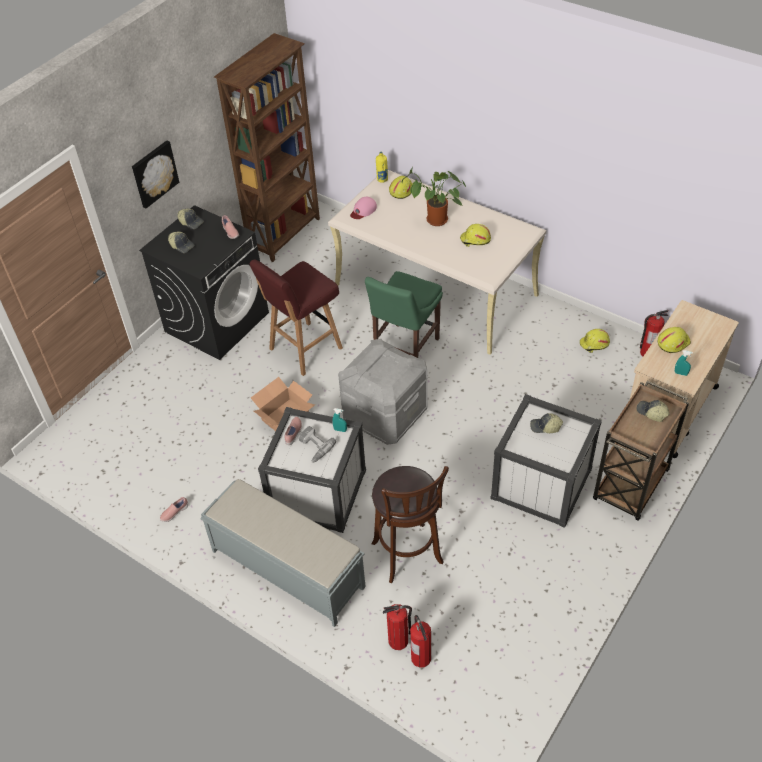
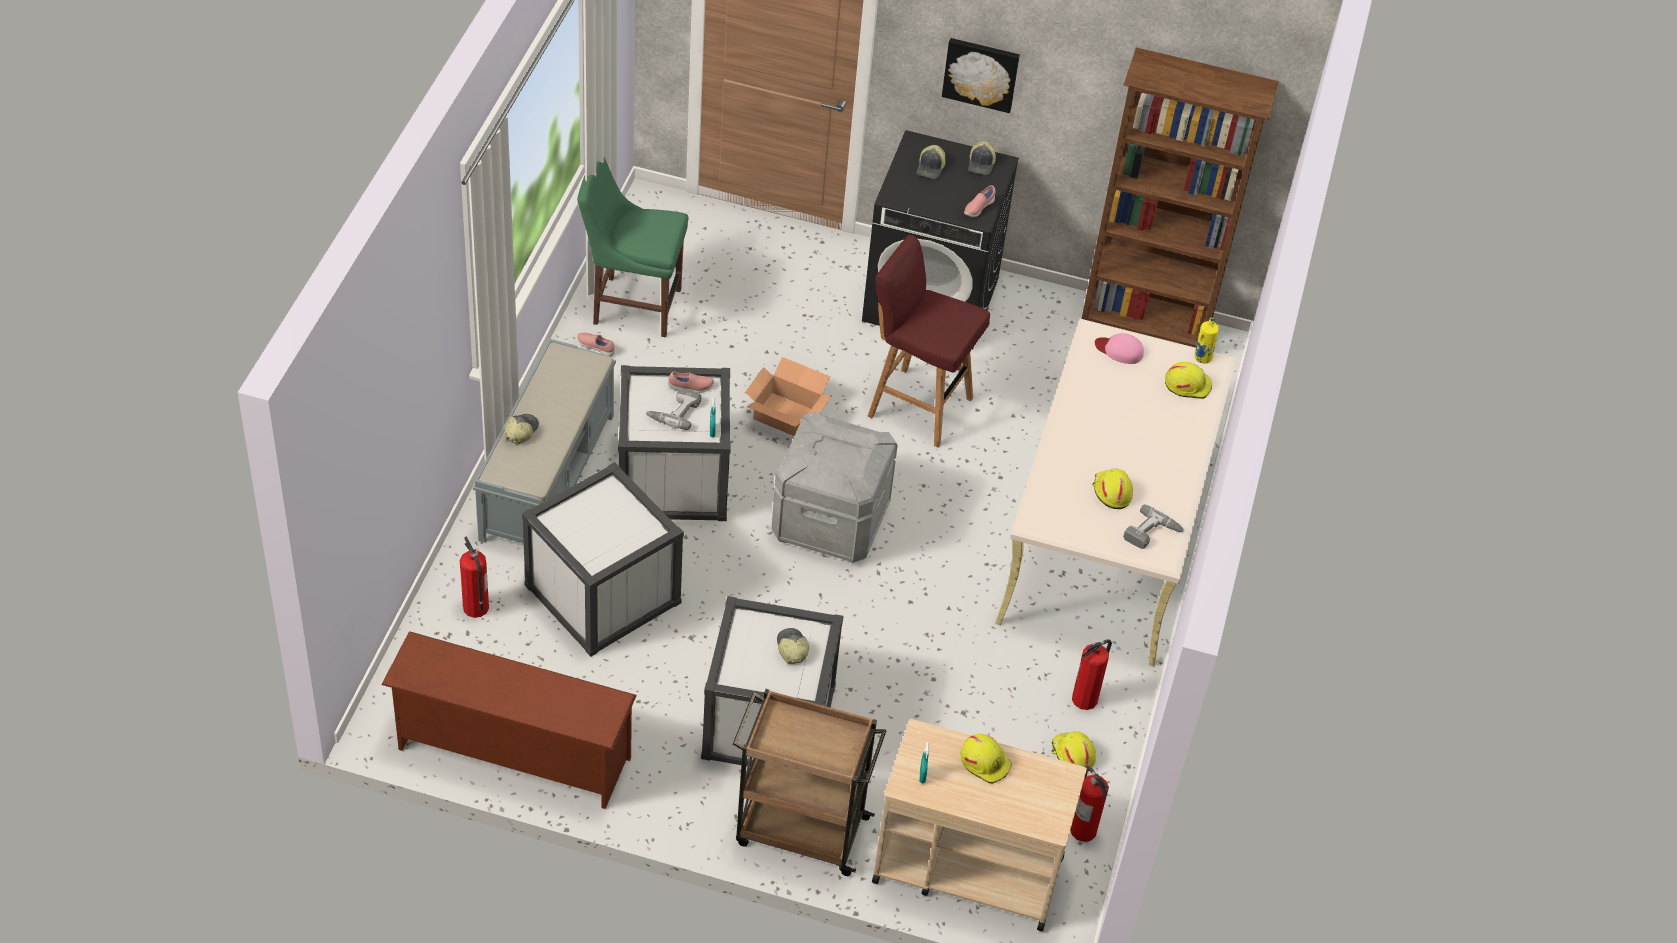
camera: 65 degrees right, 0 degrees up
green chair [365,271,443,358] -> green chair moved to [577,158,688,337]
brown stool [372,466,449,584] -> white storage box [522,462,684,657]
potted plant [402,167,466,226] -> none
fire extinguisher [410,615,431,668] -> fire extinguisher moved to [1072,639,1112,710]
cap [636,400,669,422] -> cap moved to [505,414,539,444]
none -> brown shoe rack [381,631,637,809]
none -> power drill [1123,504,1184,549]

